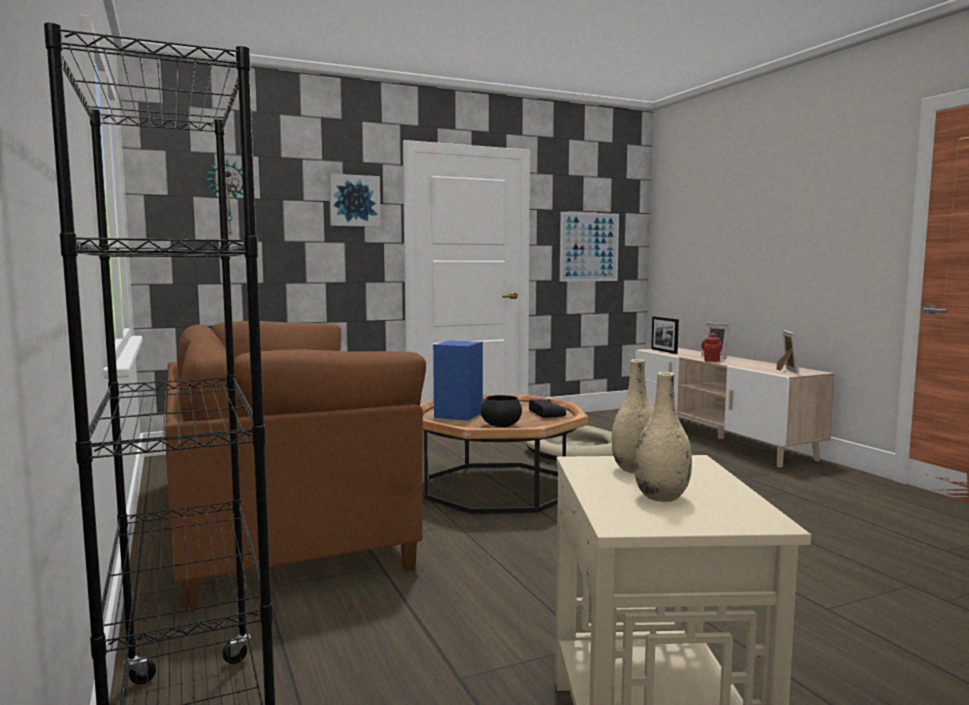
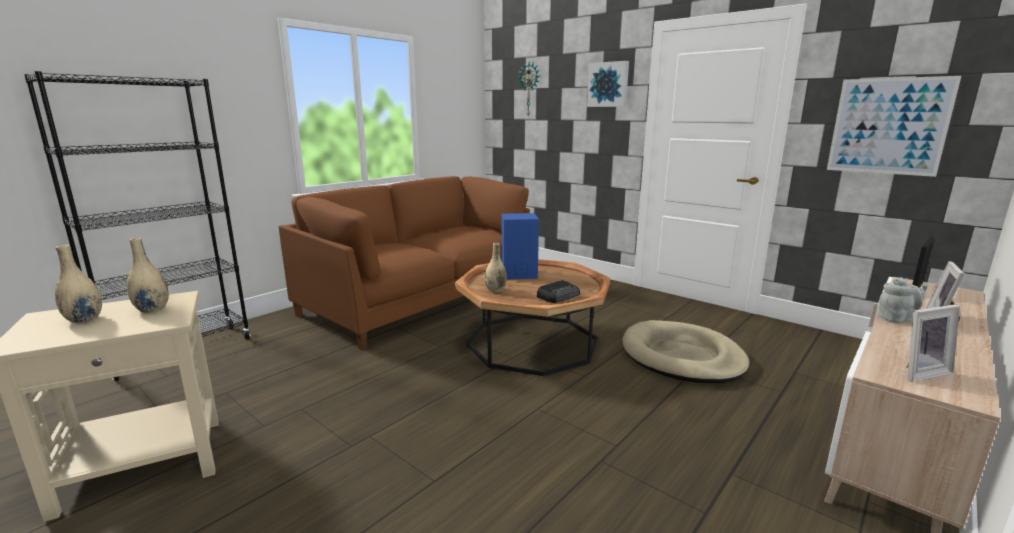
camera: 65 degrees right, 10 degrees up
black bowl [480,395,522,428] -> beige vase [485,243,507,292]
red teapot [701,333,722,362] -> grey teapot [878,277,928,323]

